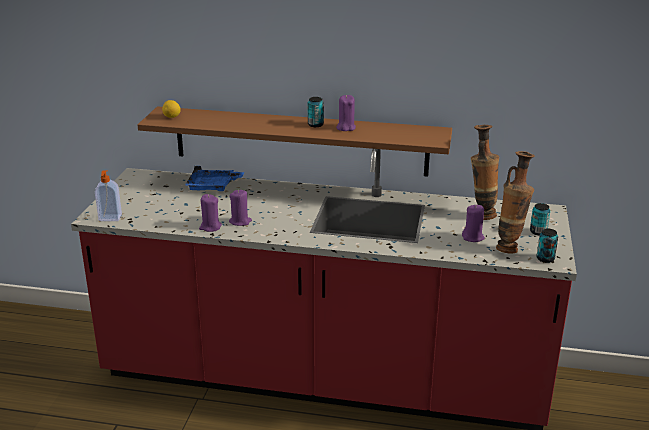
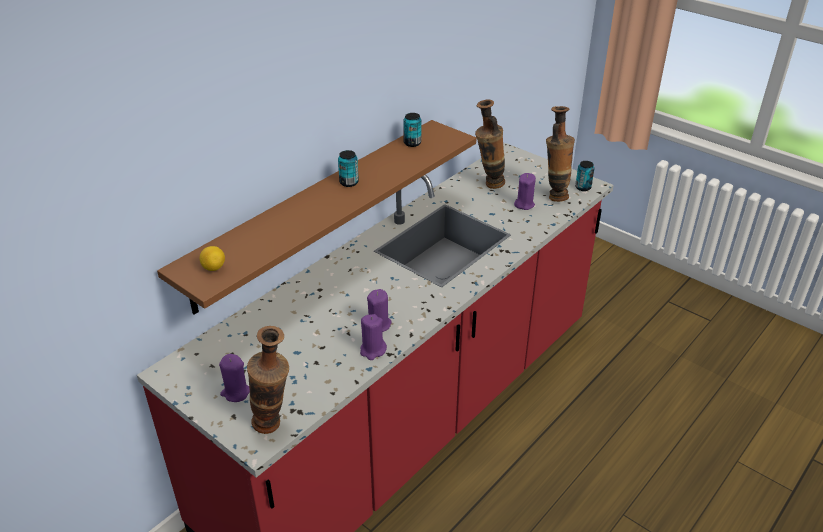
camera: 60 degrees left, 10 degrees up
soap dispenser [95,170,122,221] -> vase [247,326,289,434]
blue tray [185,166,244,191] -> none
purple candle [336,95,356,131] -> purple candle moved to [219,354,250,402]
can [530,203,550,235] -> can moved to [403,113,422,147]

